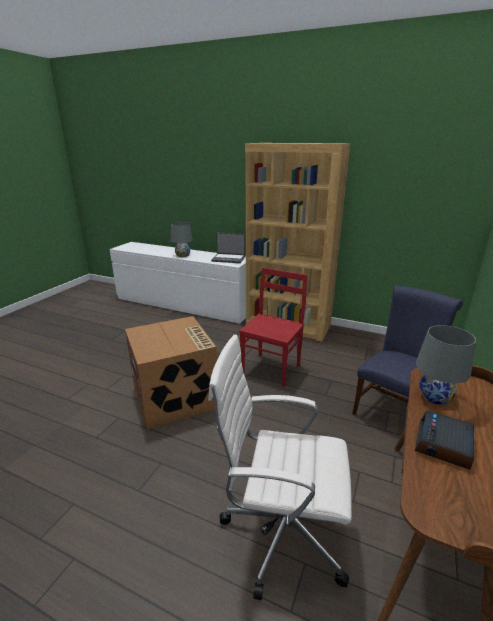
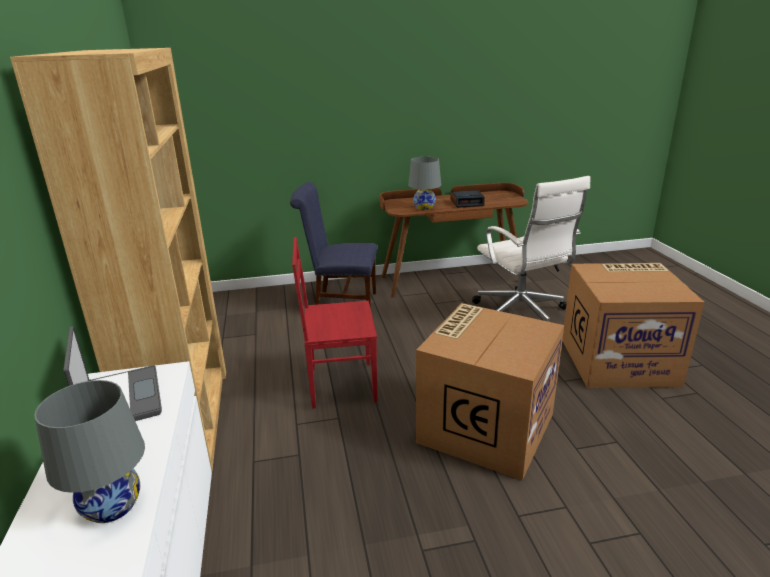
camera: 125 degrees left, 0 degrees up
none -> cardboard box [562,263,704,388]

